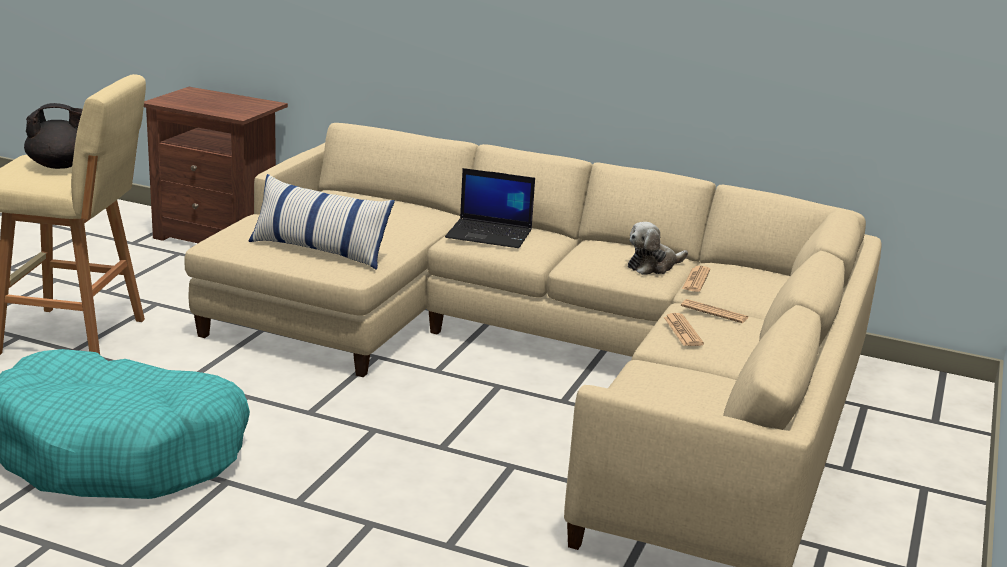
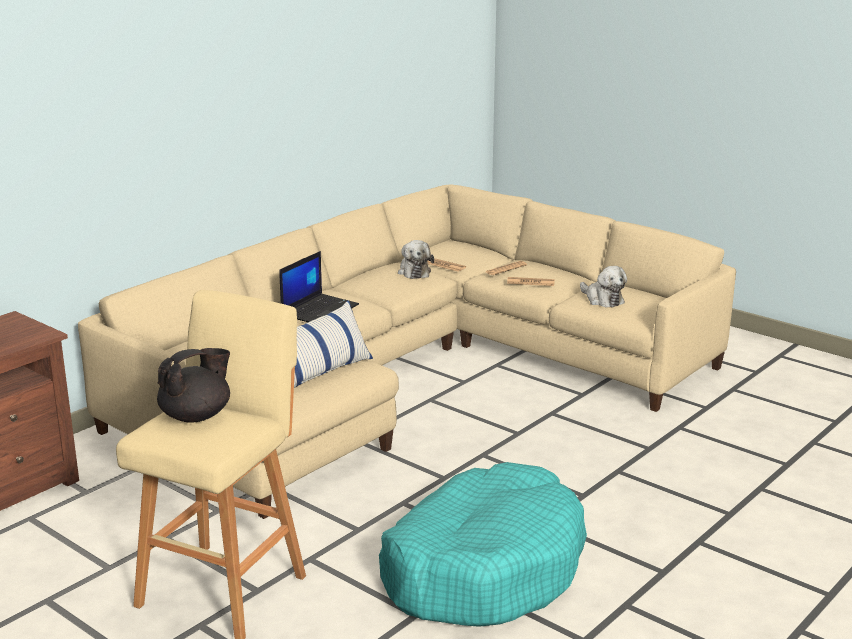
camera: 70 degrees left, 0 degrees up
black teapot [24,103,83,169] -> black teapot turned 45 degrees clockwise [157,348,230,423]
none -> plush toy [580,266,627,307]

